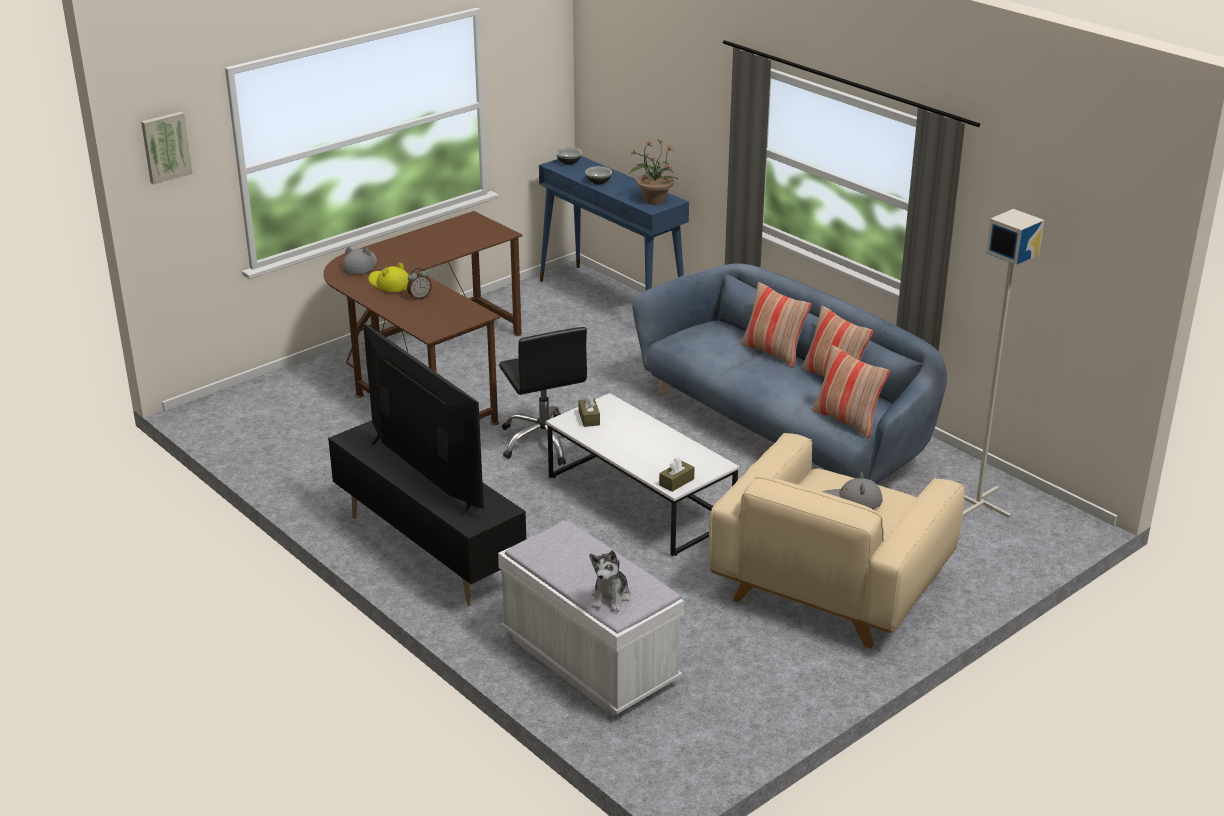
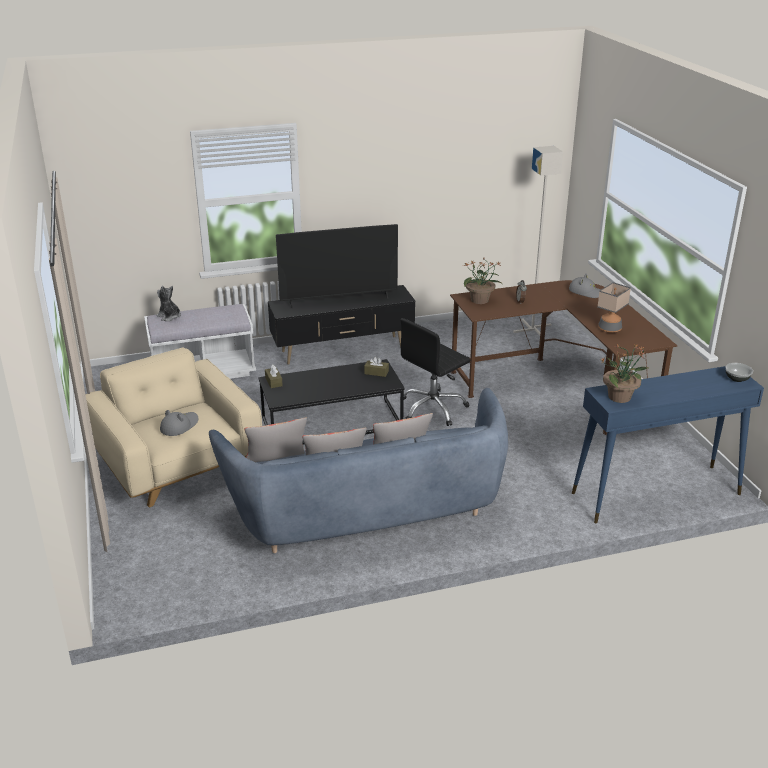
camera: 115 degrees right, 0 degrees up
picture [141,112,193,184] -> none
yellow hat [368,262,409,292] -> none
black office chair [499,327,587,465] -> black office chair turned 45 degrees counterclockwise [400,318,470,426]
white coffee table [546,393,739,556] -> black coffee table [258,359,405,444]
bowl [585,166,612,185] -> none
grey floor lamp [962,209,1044,518] -> grey floor lamp moved to [513,146,563,335]
none -> potted plant [464,257,502,304]
none -> table lamp [597,282,631,333]

